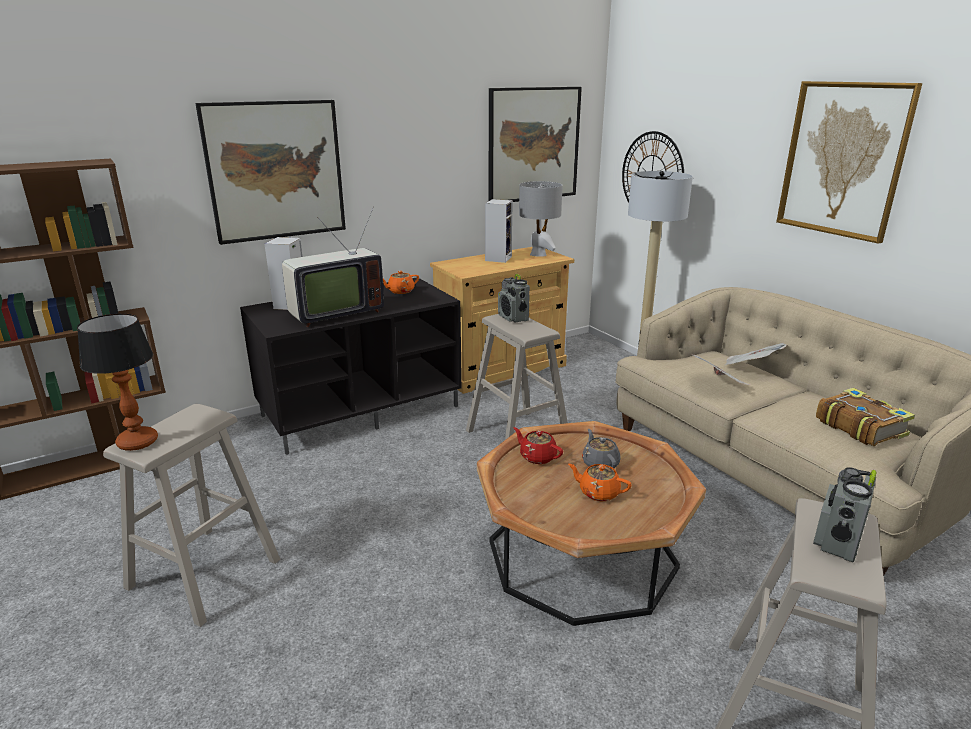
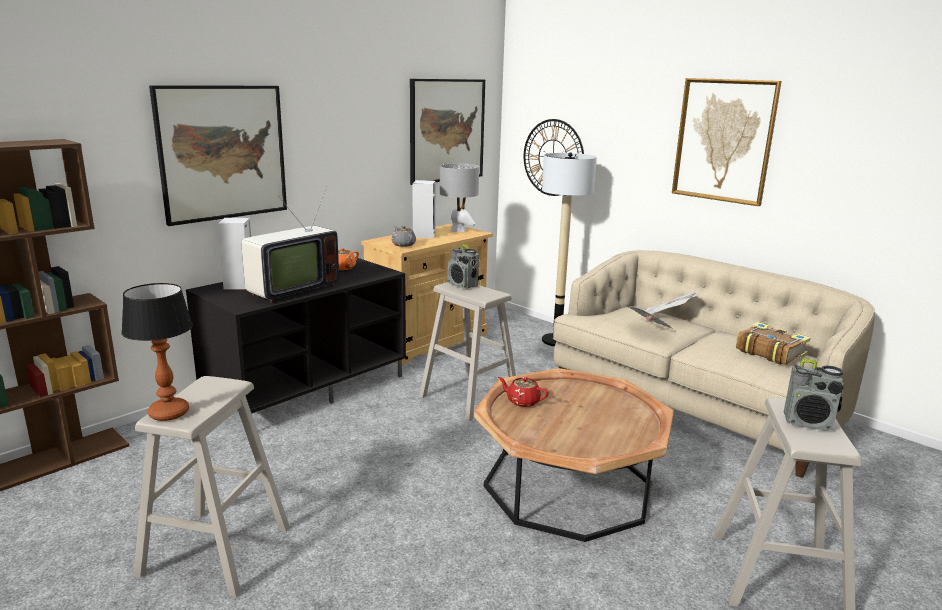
camera: 15 degrees left, 5 degrees down
orange teapot [568,464,631,502] -> none
grey teapot [582,429,621,468] -> grey teapot moved to [391,226,416,247]
radio [813,467,877,562] -> radio turned 90 degrees counterclockwise [784,359,844,431]

